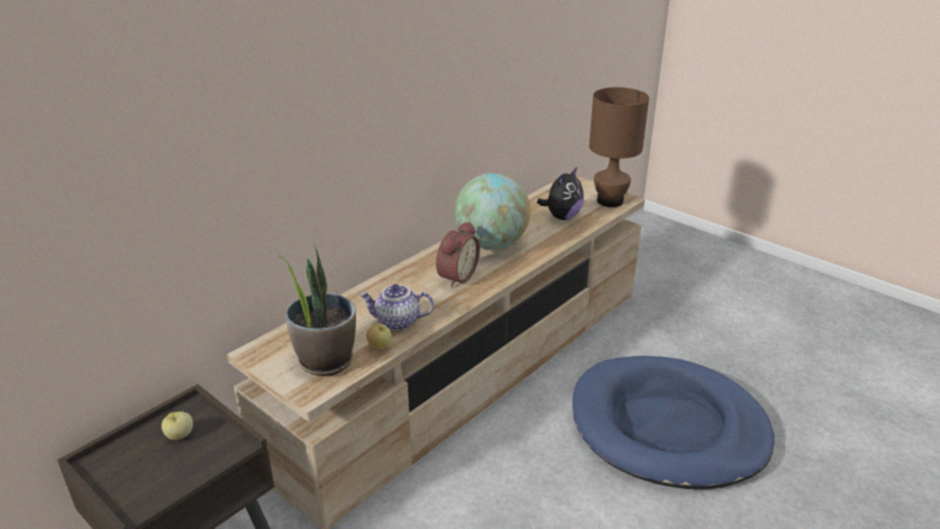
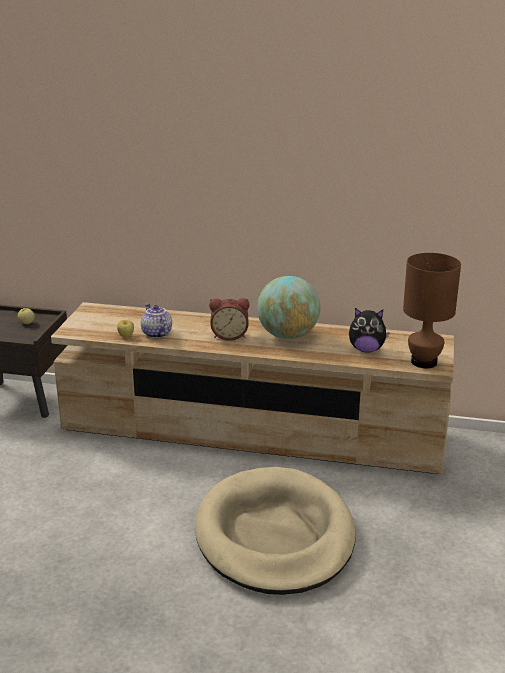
camera: 60 degrees right, 5 degrees down
potted plant [280,243,356,376] -> none
blue dog bed [572,356,775,489] -> beige dog bed [195,467,356,595]

